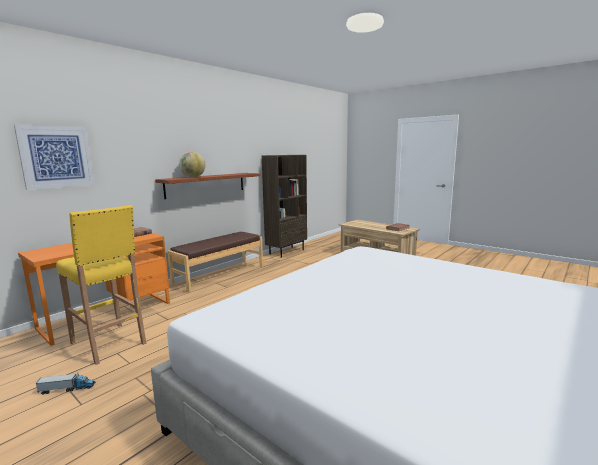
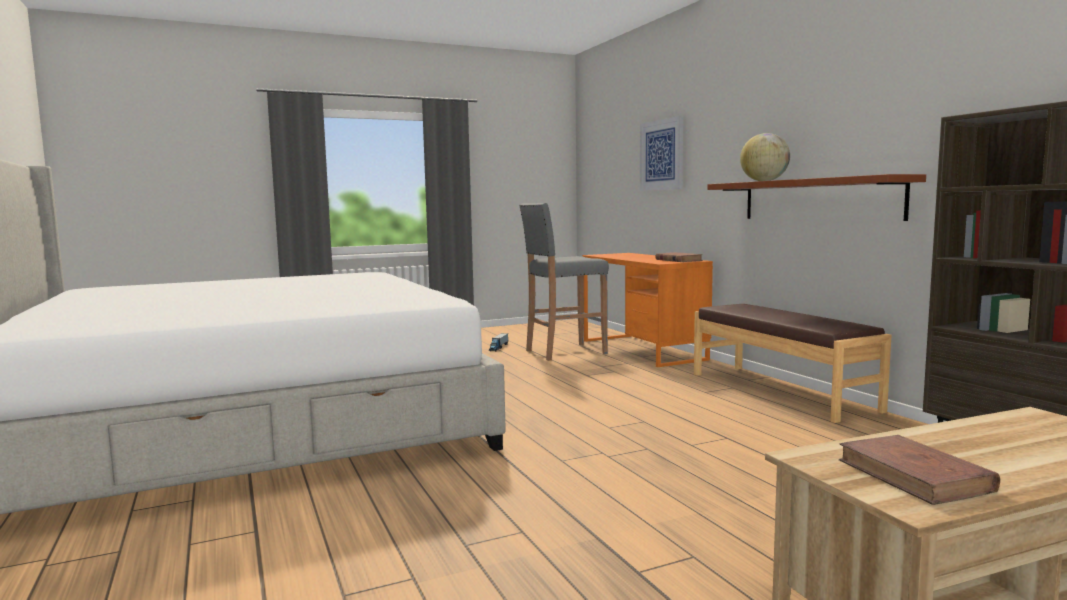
camera: 115 degrees right, 5 degrees down
yellow stool [56,205,146,365] -> grey stool [519,203,609,361]

